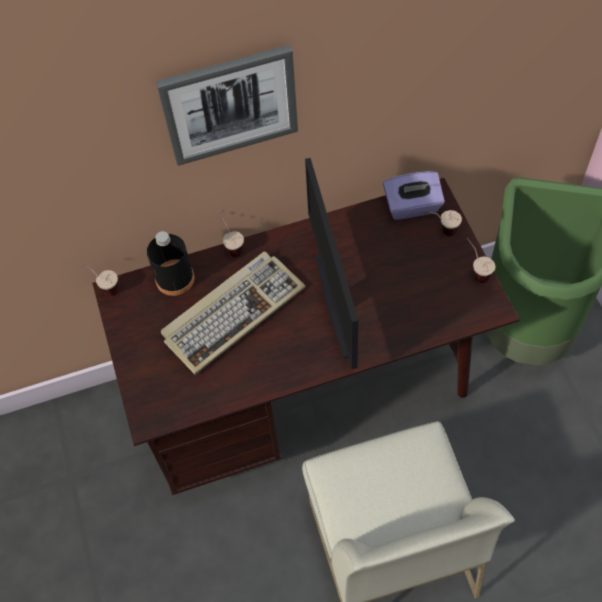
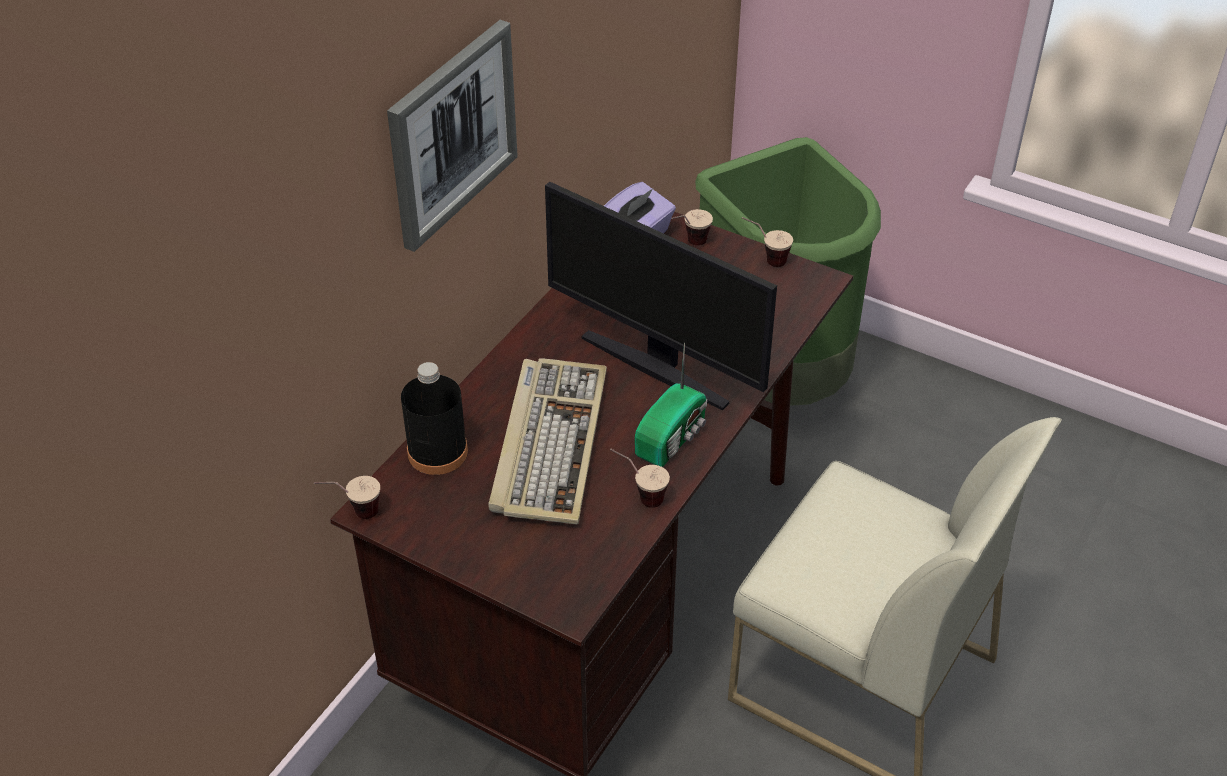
camera: 45 degrees left, 15 degrees down
cup [220,212,244,257] -> cup moved to [610,449,670,508]
none -> radio [635,342,707,467]

